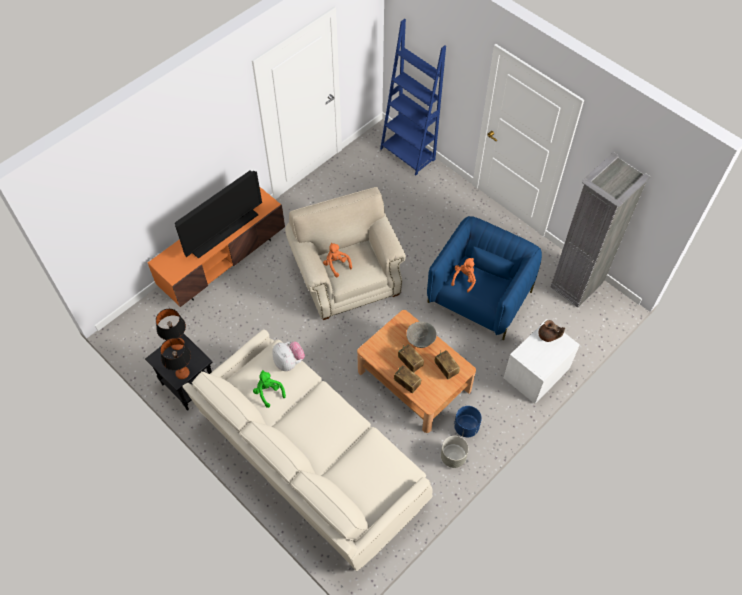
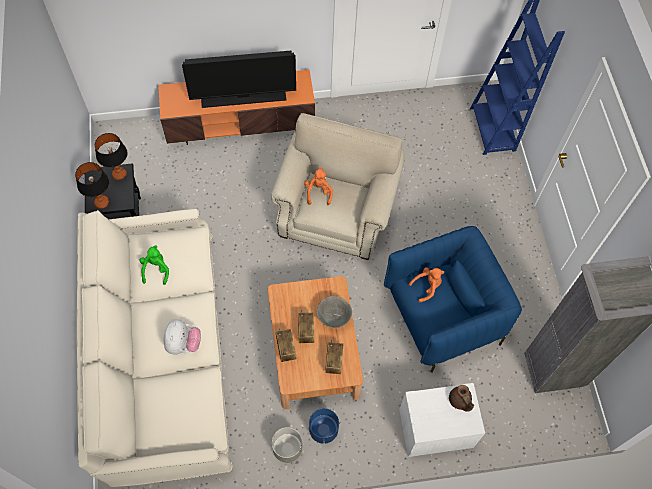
camera: 35 degrees right, 5 degrees up
plush toy [272,341,305,371] -> plush toy moved to [164,319,201,355]

